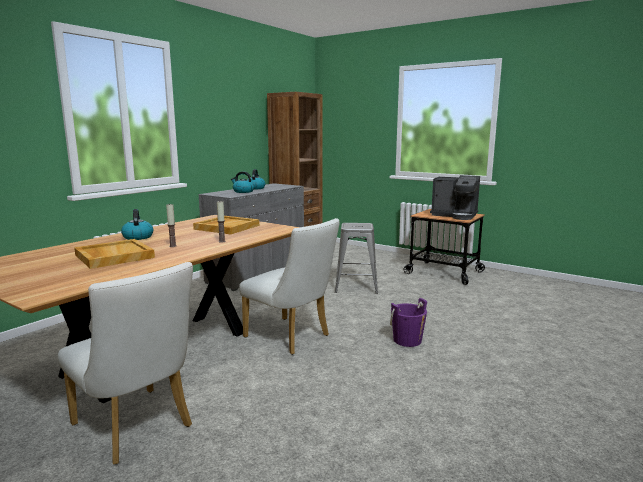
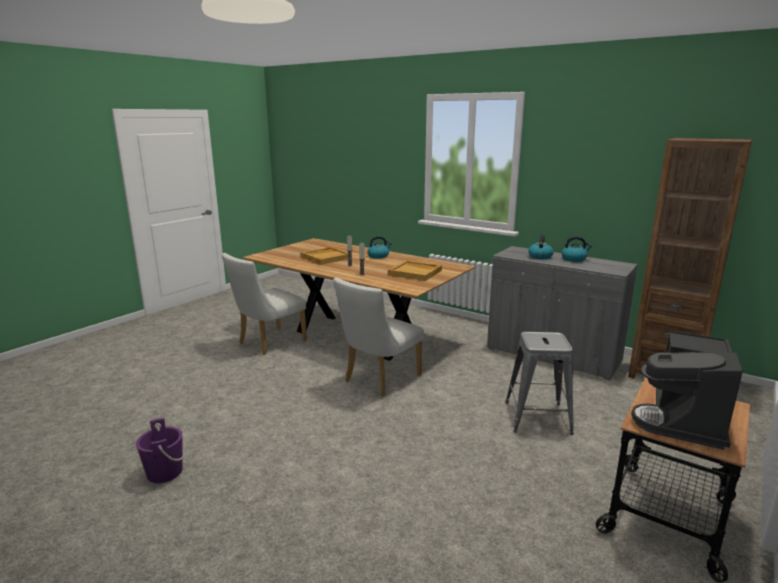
camera: 90 degrees right, 5 degrees up
purple bucket [390,298,427,347] -> purple bucket moved to [136,418,185,483]

